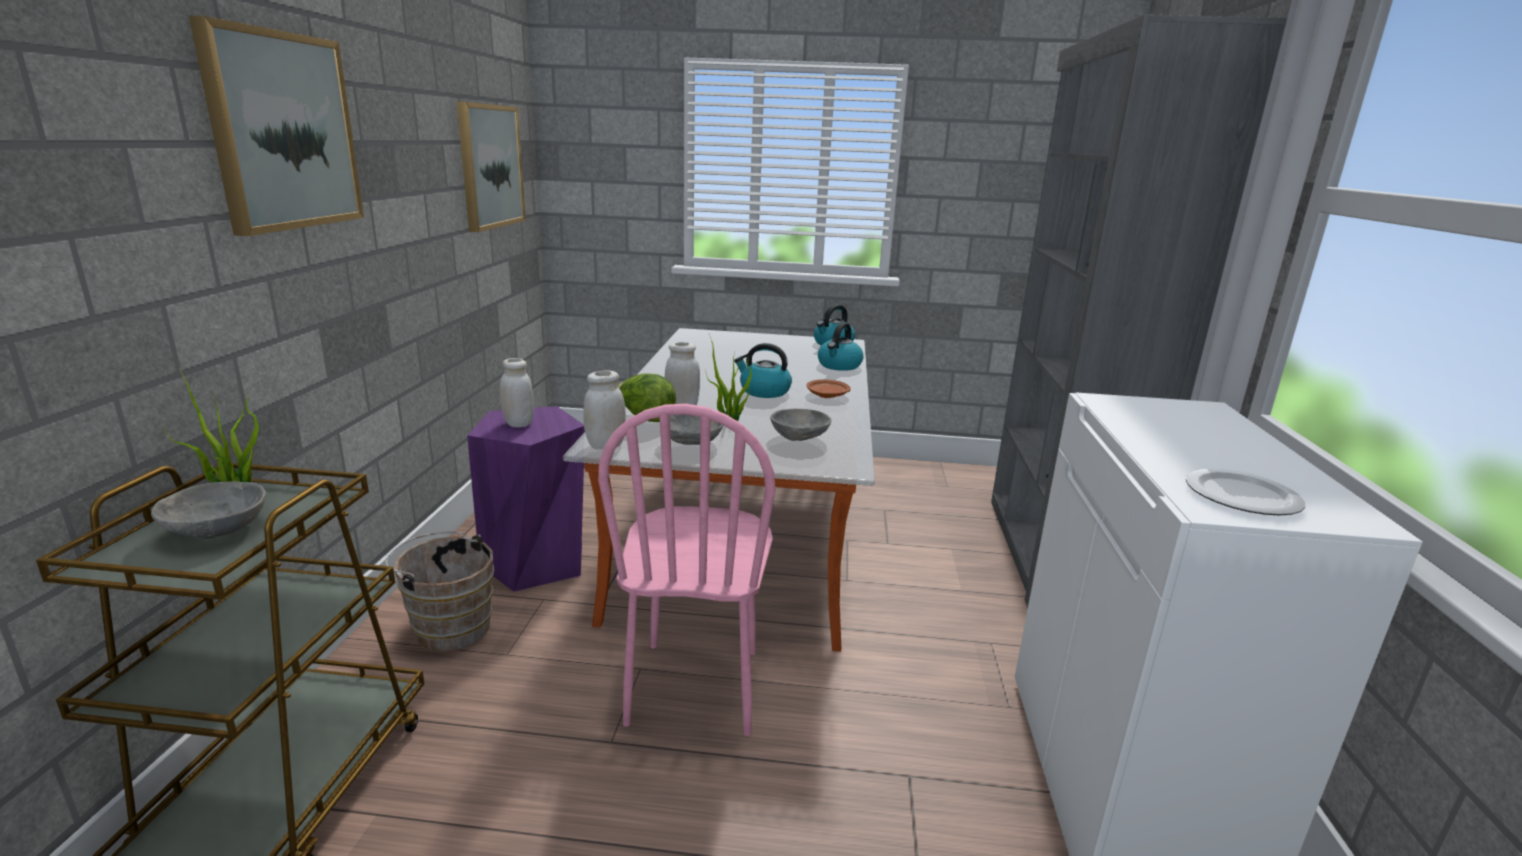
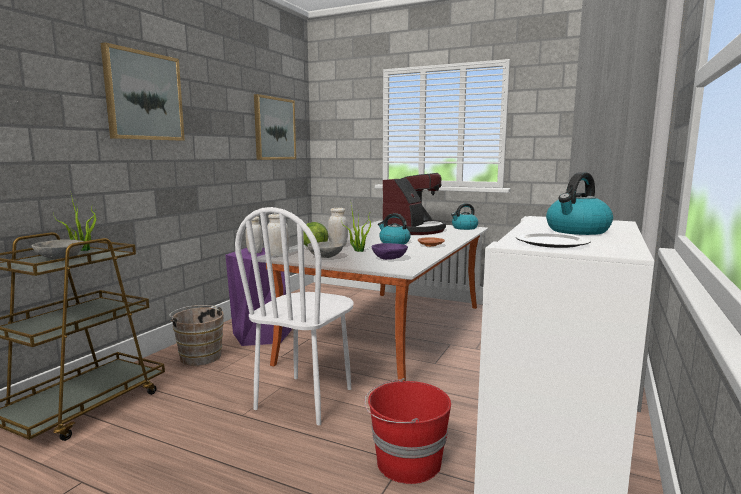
camera: 20 degrees right, 10 degrees down
pink chair [598,404,776,736] -> white chair [235,207,353,425]
grey bowl [770,409,831,441] -> purple bowl [372,243,408,260]
kettle [818,322,864,371] -> kettle moved to [546,172,613,235]
none -> red bucket [364,378,451,484]
none -> coffee machine [383,173,446,235]

